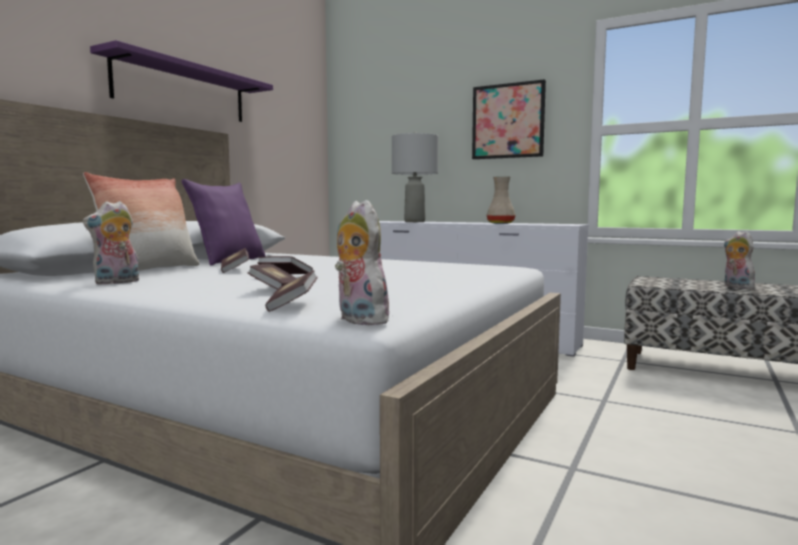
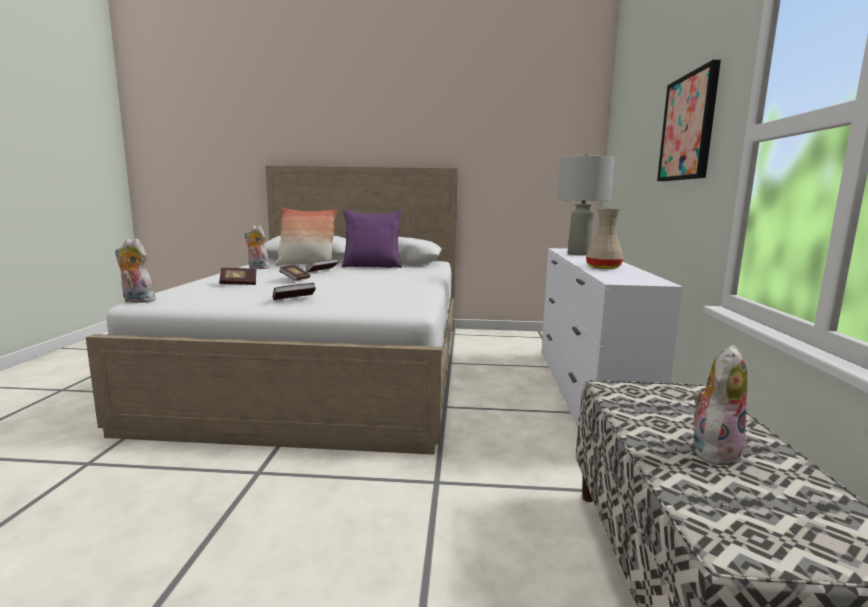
camera: 65 degrees right, 5 degrees up
purple shelf [90,40,273,122] -> none
book [265,270,318,312] -> book moved to [273,283,316,300]
plush toy [335,200,389,325] -> plush toy turned 105 degrees counterclockwise [115,238,156,303]

